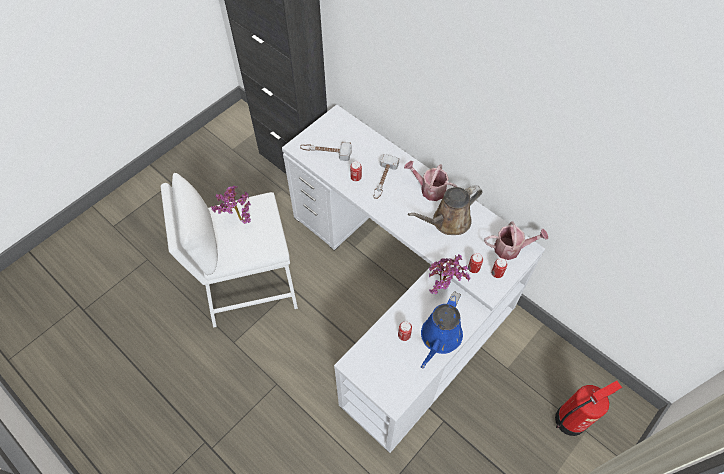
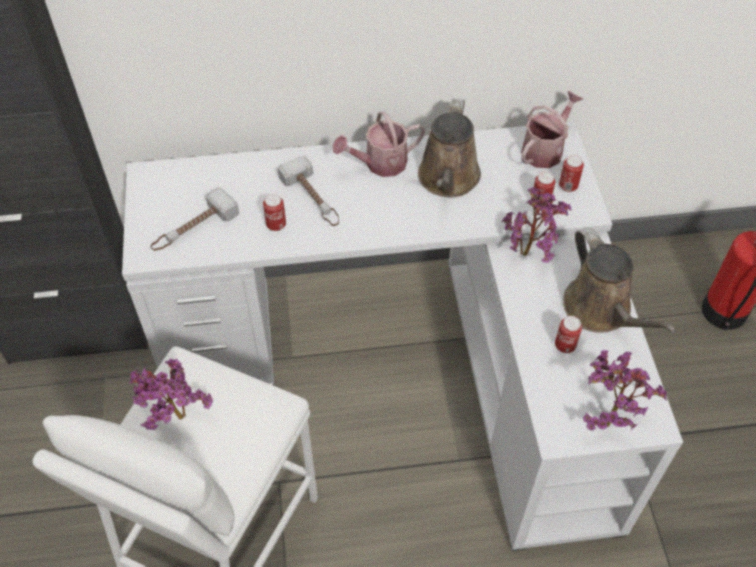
camera: 50 degrees left, 5 degrees down
blue watering can [421,291,463,368] -> brown watering can [563,227,676,333]
none -> potted plant [583,350,667,431]

